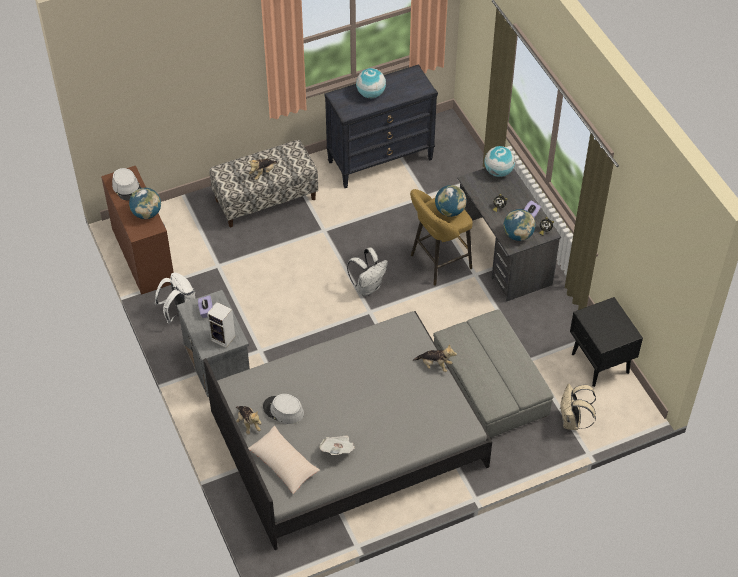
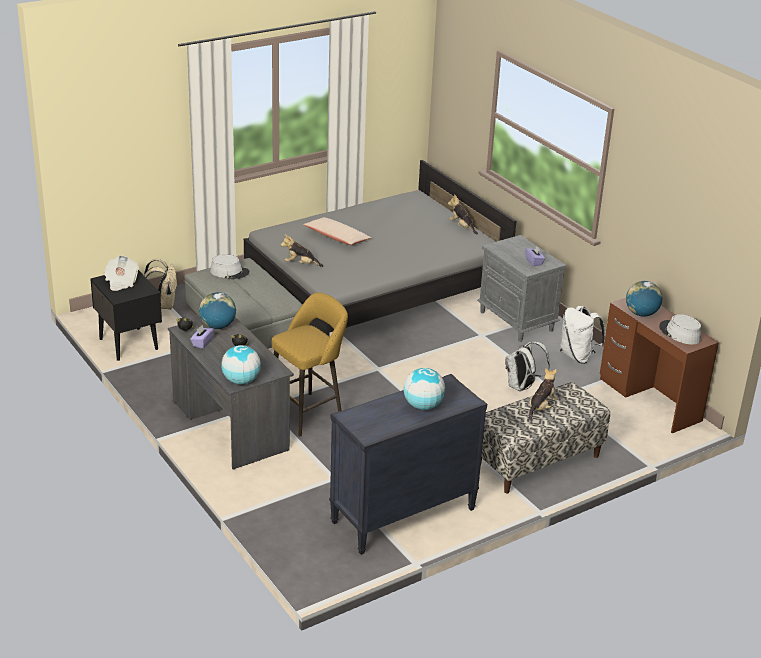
camera: 170 degrees right, 20 degrees down
speaker [207,302,235,348] -> none
beige pillow [248,426,320,494] -> beige pillow moved to [303,217,371,245]
grey hat [263,394,304,424] -> grey hat moved to [210,255,250,279]
newspaper [319,435,355,455] -> newspaper moved to [104,255,139,291]
white backpack [347,248,388,296] -> white backpack moved to [505,342,550,392]
globe [435,185,466,217] -> none

